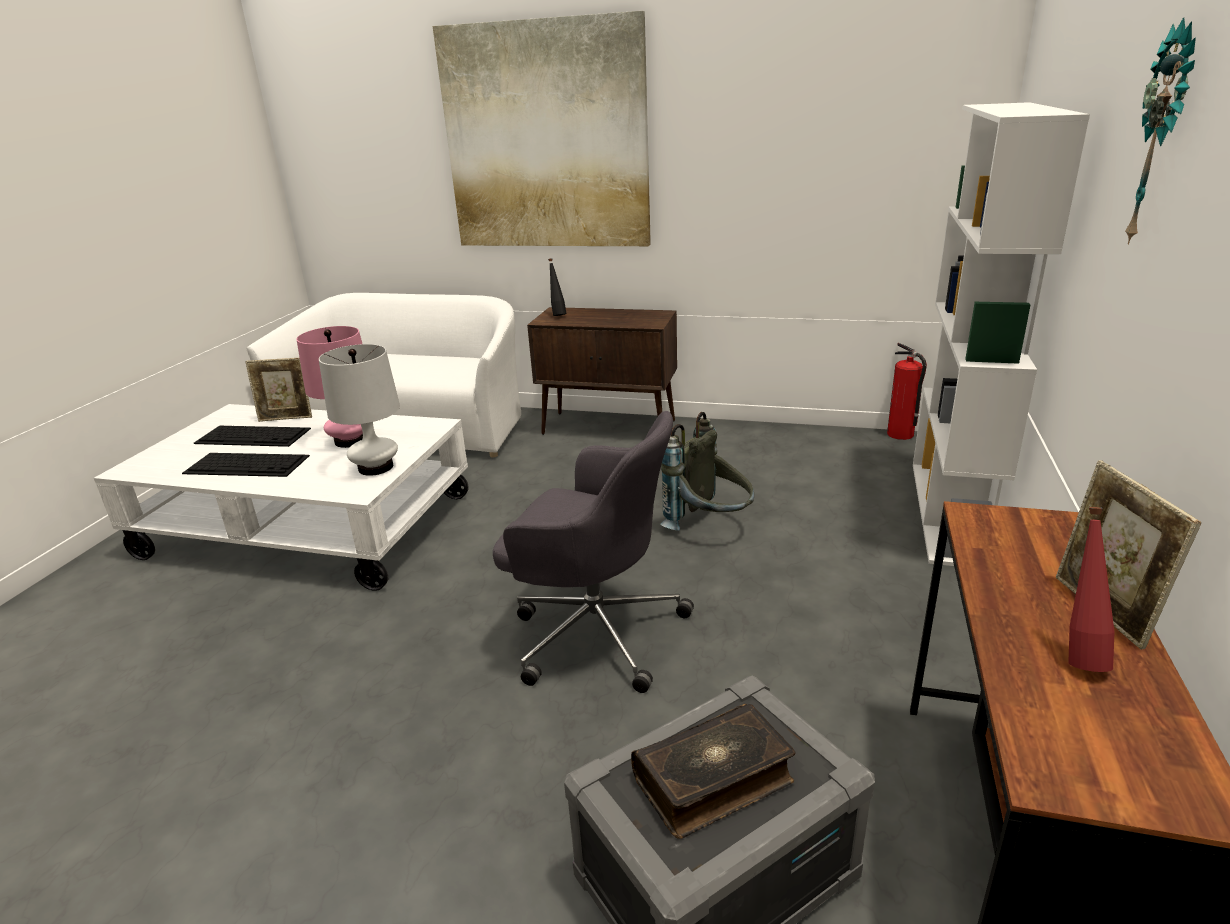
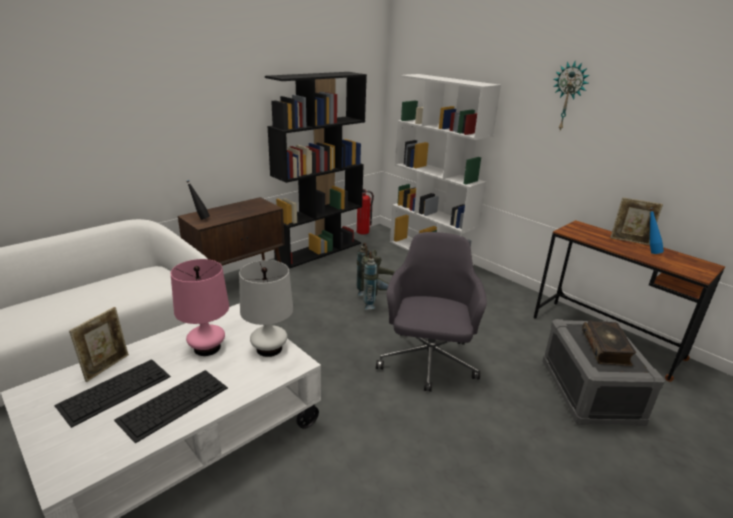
camera: 60 degrees left, 0 degrees up
picture [433,11,651,246] -> none
grey office chair [493,411,694,693] -> grey office chair turned 45 degrees counterclockwise [376,232,487,392]
red bottle [1068,507,1114,672] -> blue bottle [649,208,664,254]
none -> black bookcase [265,72,367,269]

